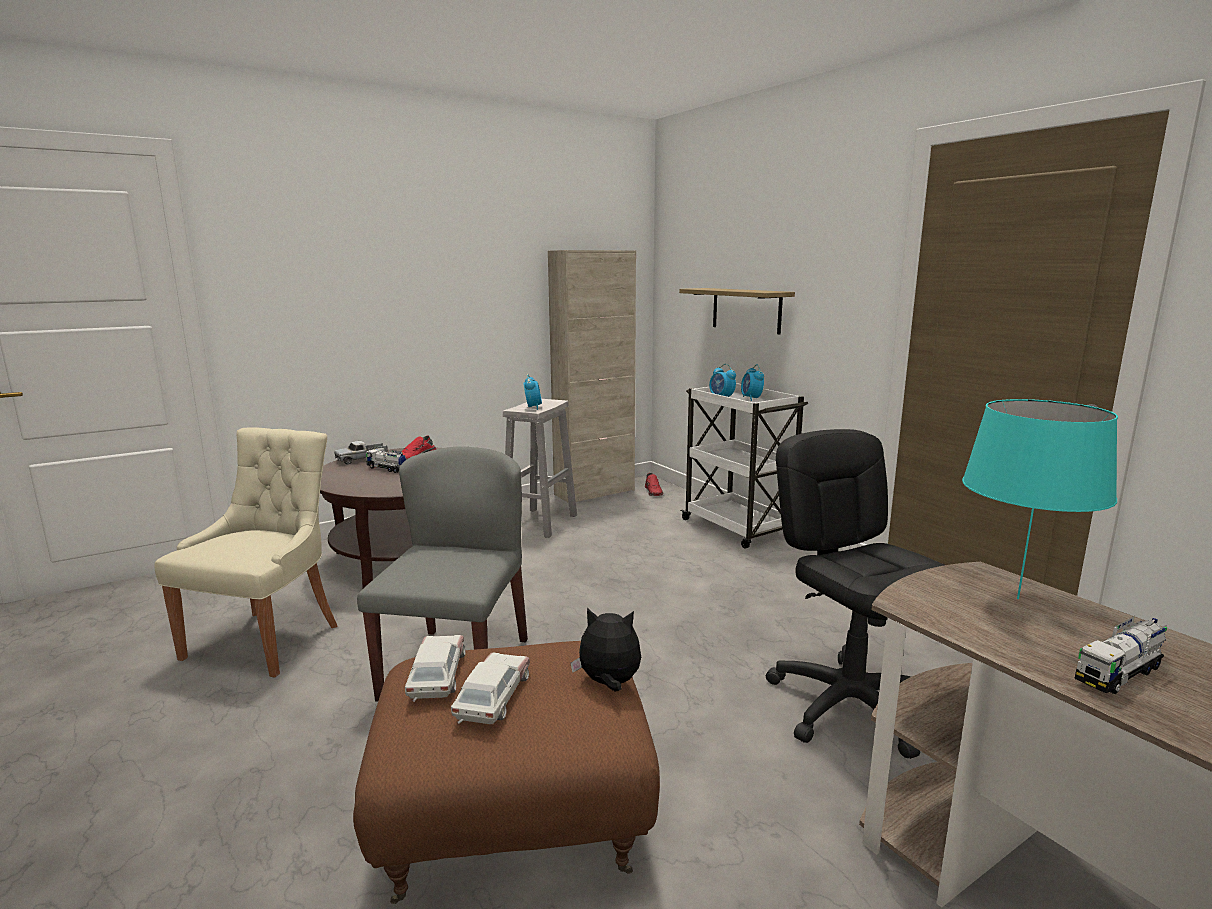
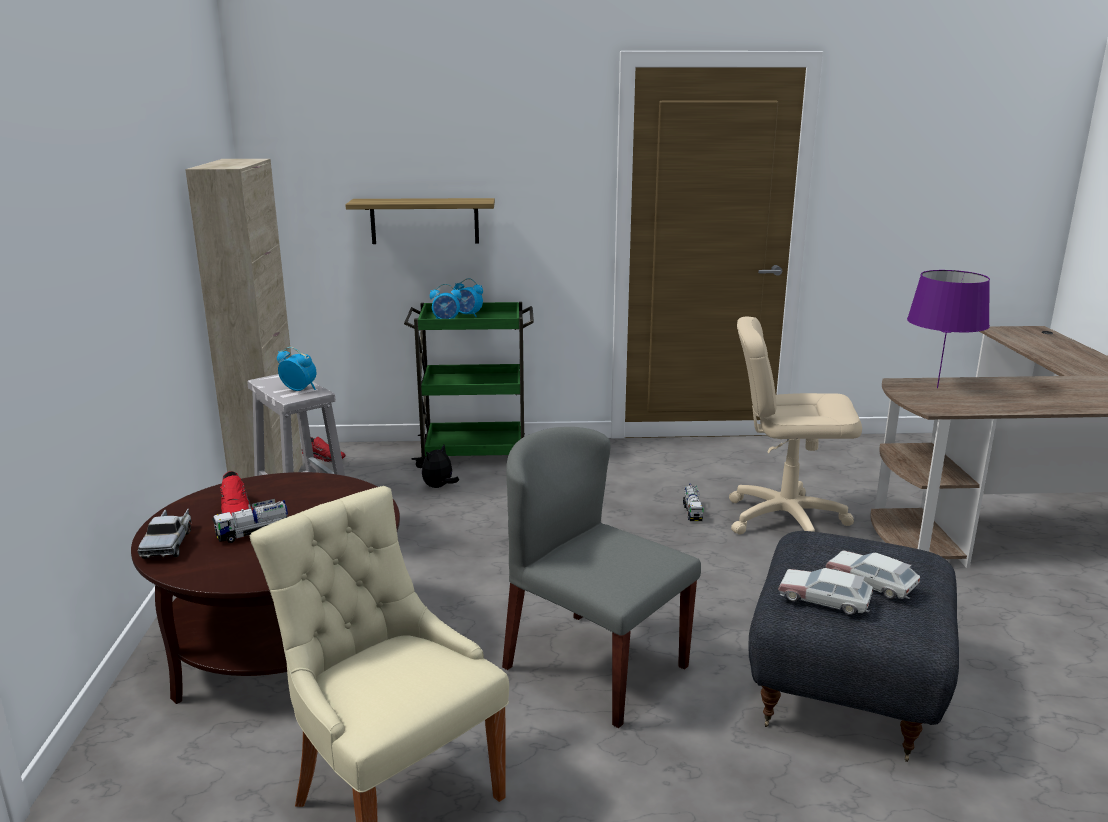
camera: 60 degrees left, 5 degrees up
brown ottoman [353,641,660,904] -> grey ottoman [749,531,959,762]
plush toy [570,608,641,692] -> plush toy moved to [422,445,459,488]
white cart [681,383,808,549] -> green cart [404,302,534,468]
black office chair [766,429,945,759] -> beige office chair [729,316,862,535]
turquoise table lamp [962,399,1118,599] -> purple table lamp [907,270,990,388]
toy truck [1074,616,1167,694] -> toy truck moved to [683,484,704,521]

